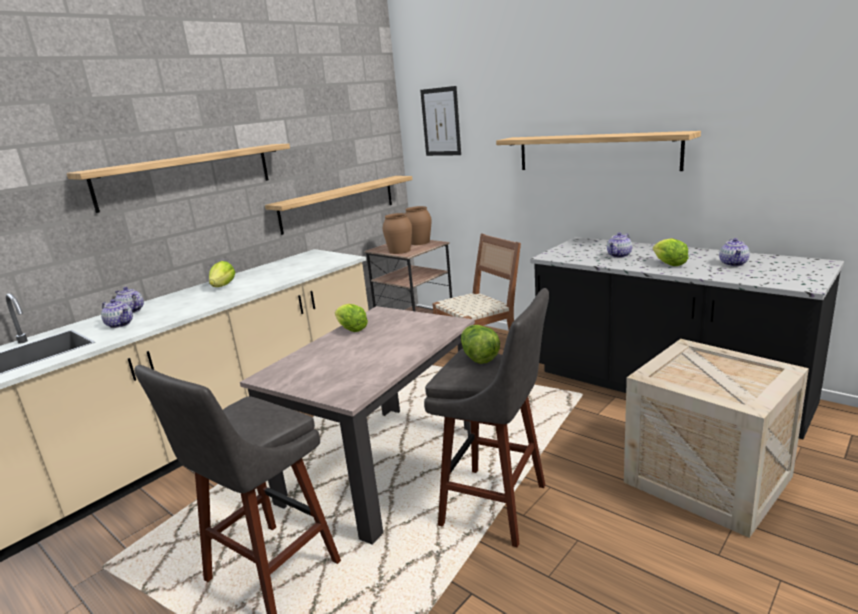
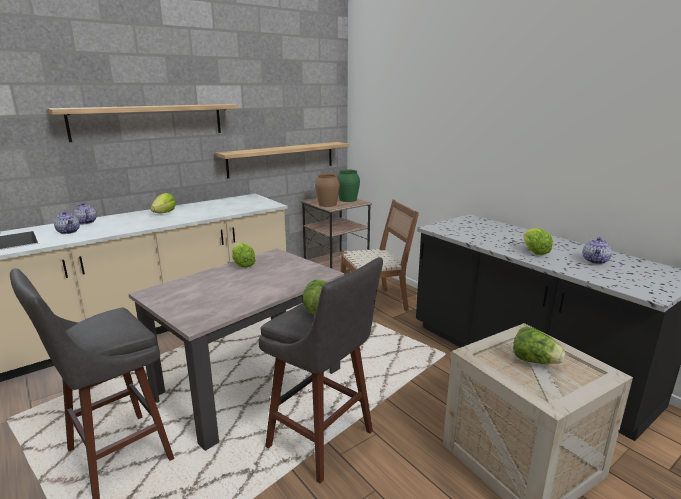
camera: 10 degrees right, 0 degrees up
brown vase [405,206,431,245] -> green vase [337,169,360,202]
picture [420,86,461,156] -> none
shelf [496,131,701,171] -> none
teapot [607,232,632,258] -> none
none -> lettuce [513,326,566,364]

